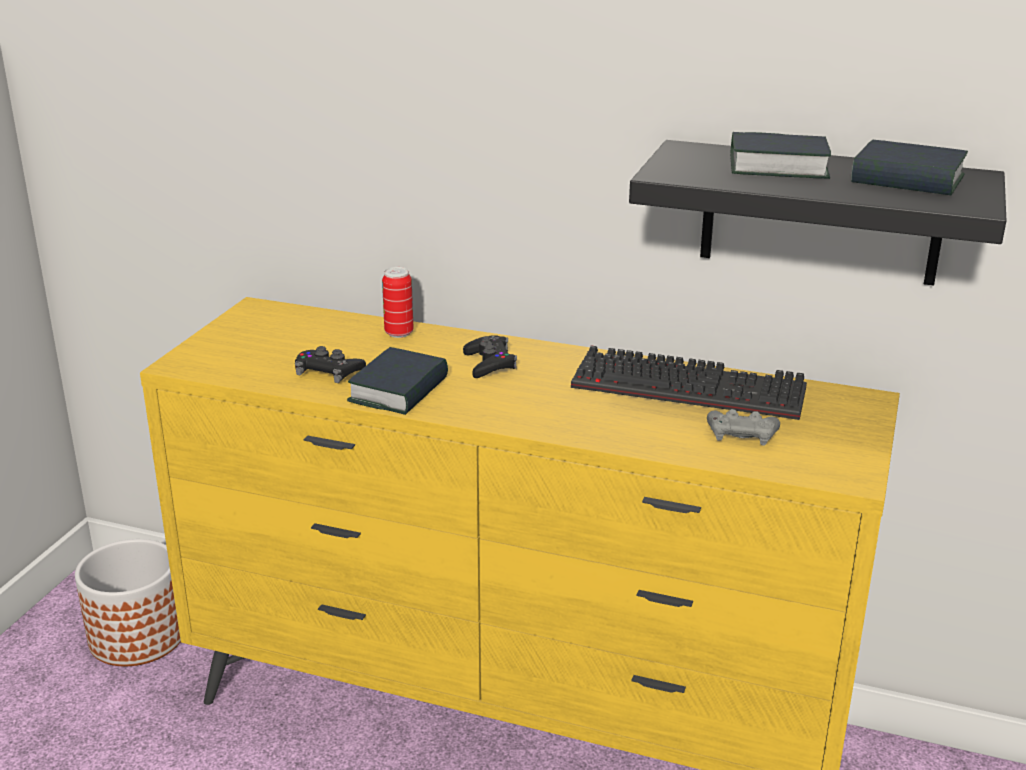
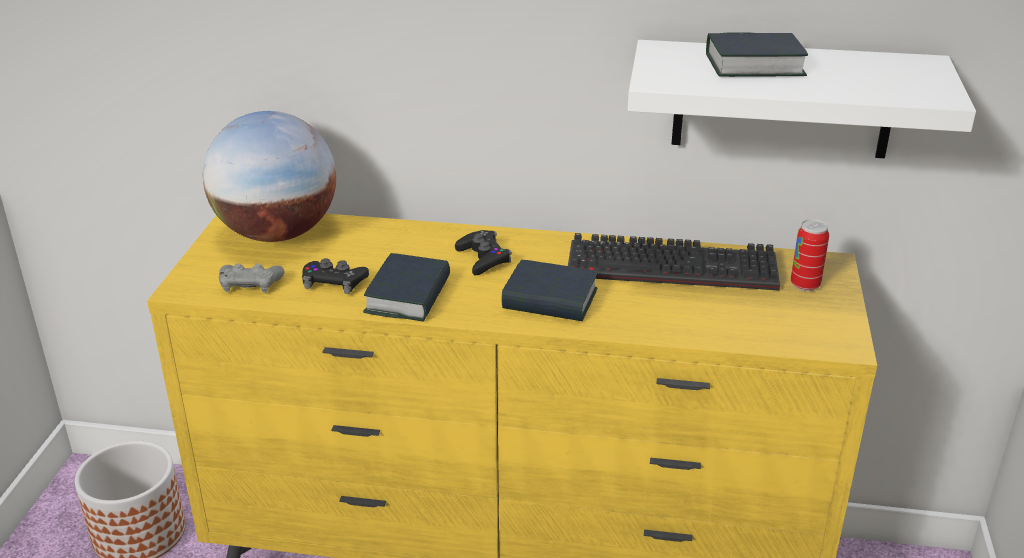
camera: 10 degrees left, 5 degrees up
can [382,267,414,338] -> can moved to [791,219,829,291]
black shelf [629,140,1006,285] -> white shelf [628,40,976,158]
grey game controller [707,409,780,446] -> grey game controller moved to [219,263,284,293]
book [851,140,968,195] -> book moved to [502,260,598,321]
none -> globe [203,111,336,242]

